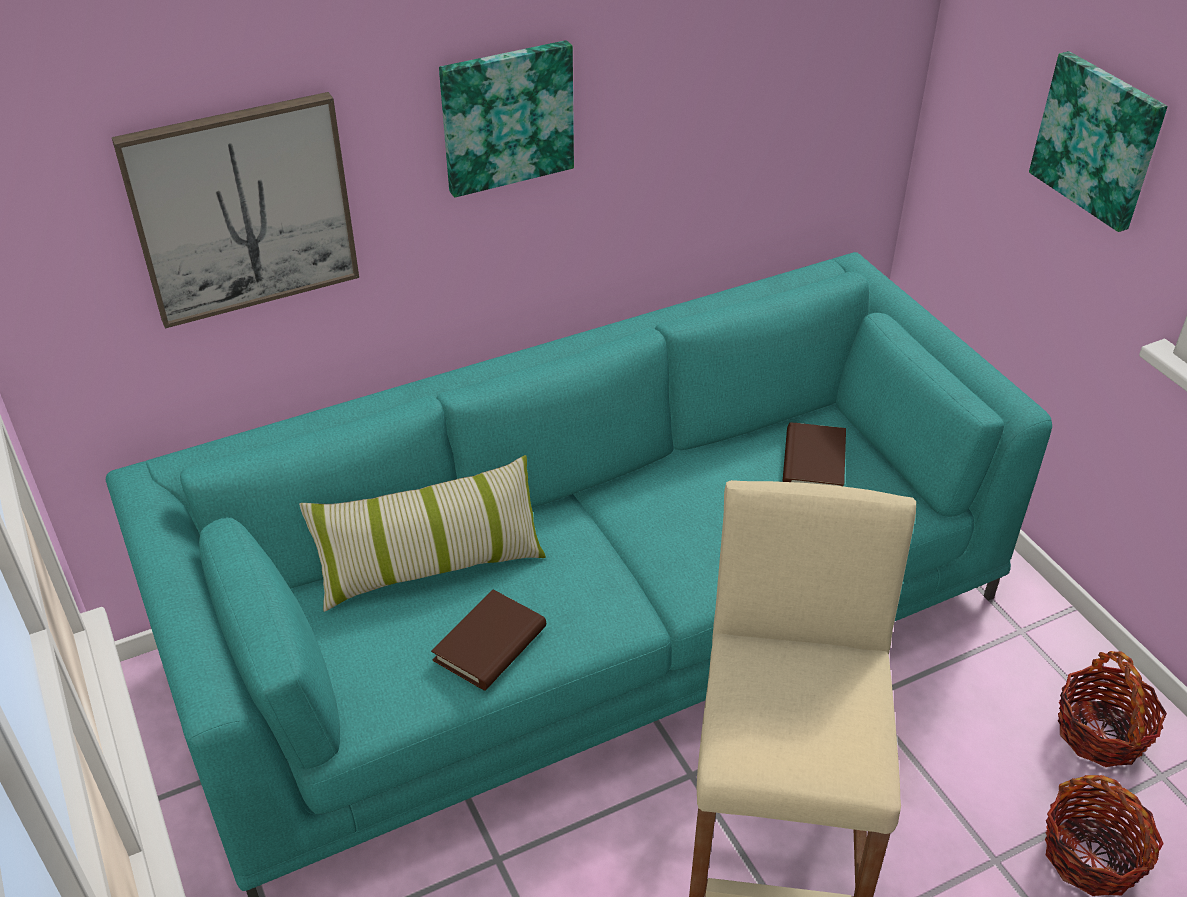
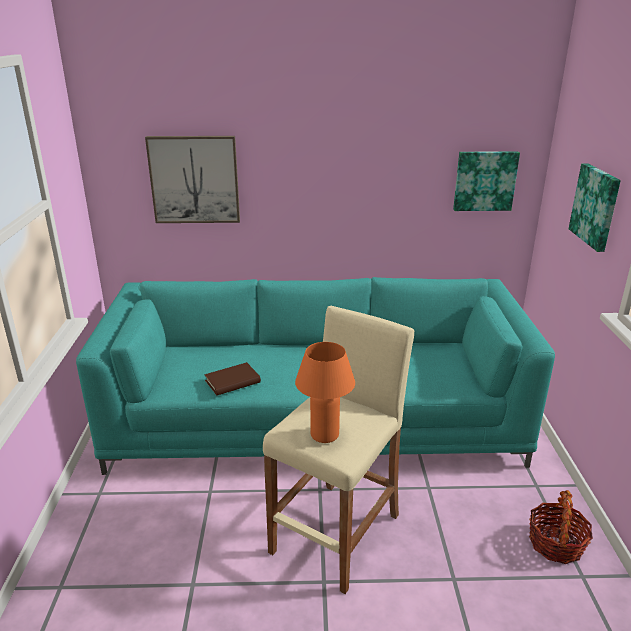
camera: 25 degrees right, 15 degrees down
pillow [299,455,546,612] -> none
picture [439,40,574,198] -> picture moved to [453,151,520,211]
brown book [783,422,846,486] -> none
basket [1045,775,1164,896] -> none
none -> orange table lamp [295,342,355,443]

